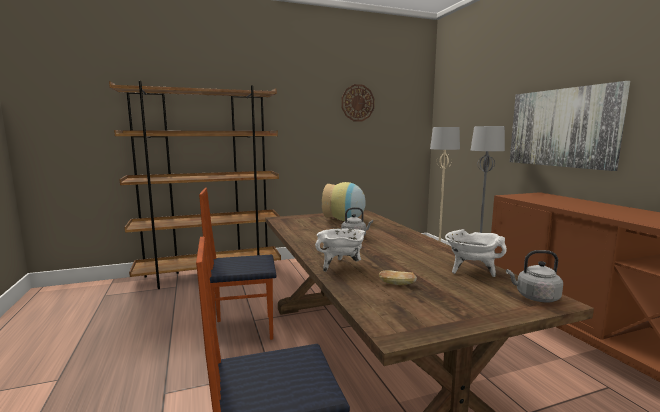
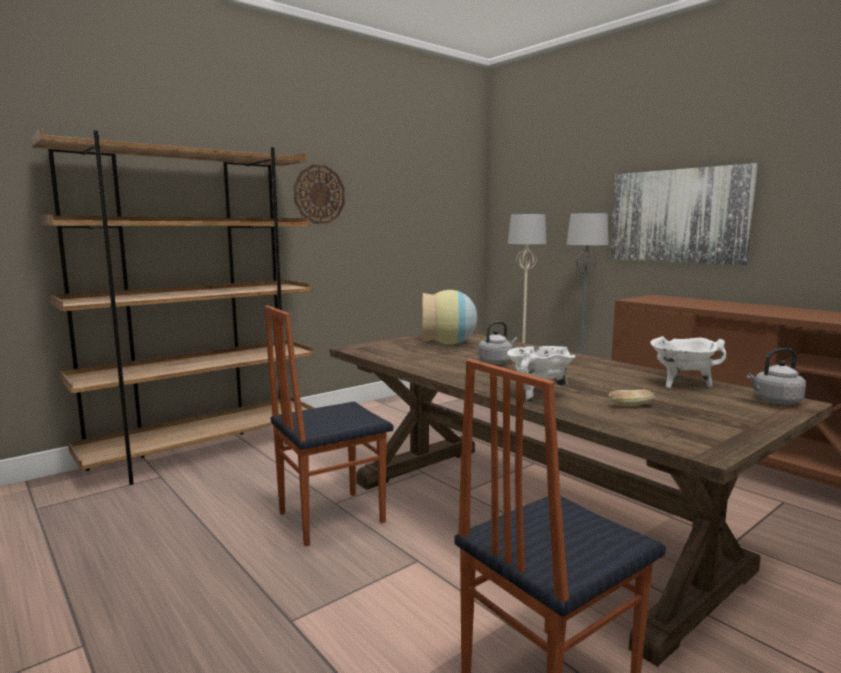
camera: 20 degrees left, 0 degrees up
wall clock [341,84,375,121] -> wall clock moved to [294,165,345,224]

